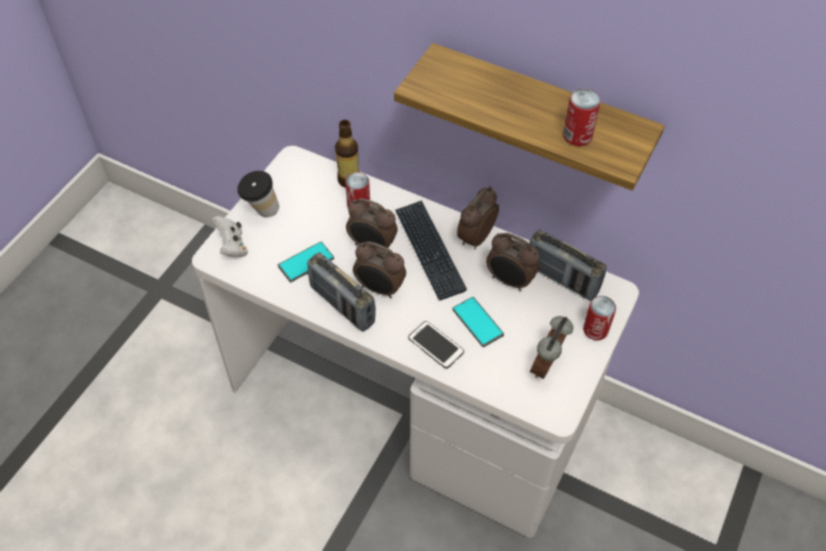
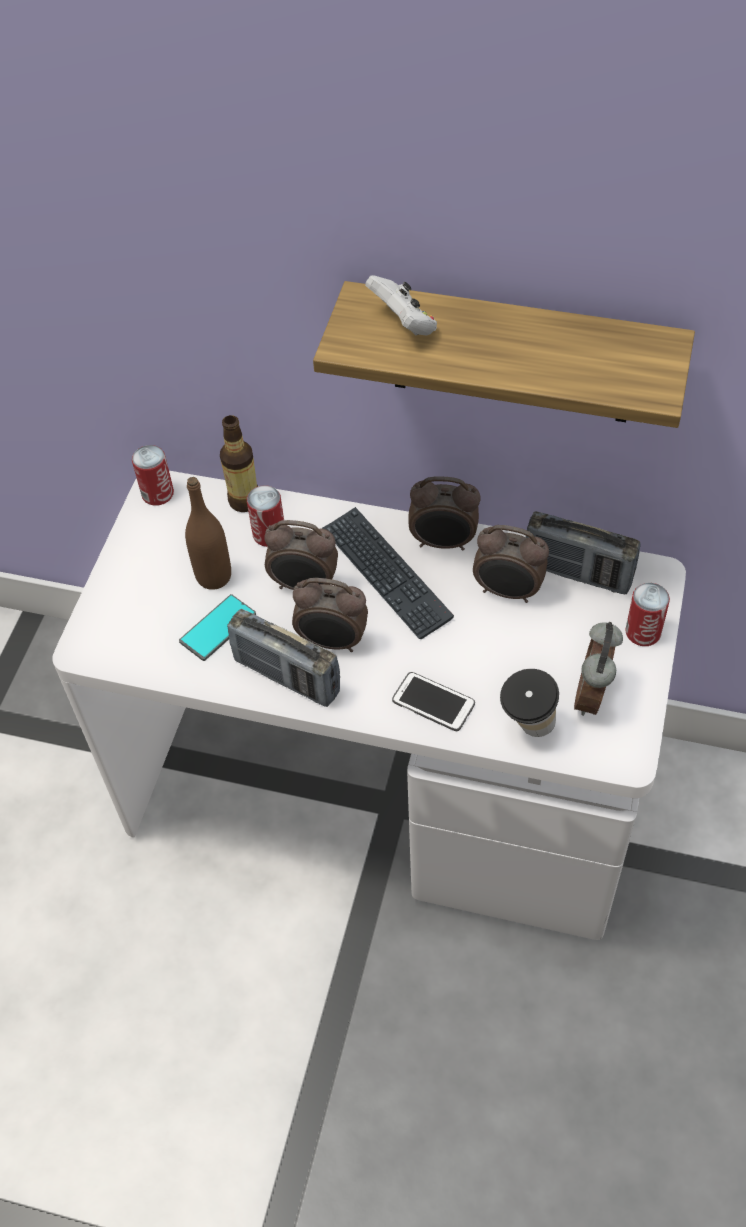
camera: 10 degrees left, 0 degrees up
white game controller [212,216,248,257] -> white game controller moved to [365,275,437,336]
cup [237,171,279,218] -> cup moved to [500,669,559,737]
phone [452,297,504,347] -> none
alarm clock [457,186,499,250] -> alarm clock turned 105 degrees counterclockwise [409,476,481,551]
can [563,89,601,146] -> can moved to [132,445,174,506]
none -> brown bottle [185,477,231,590]

